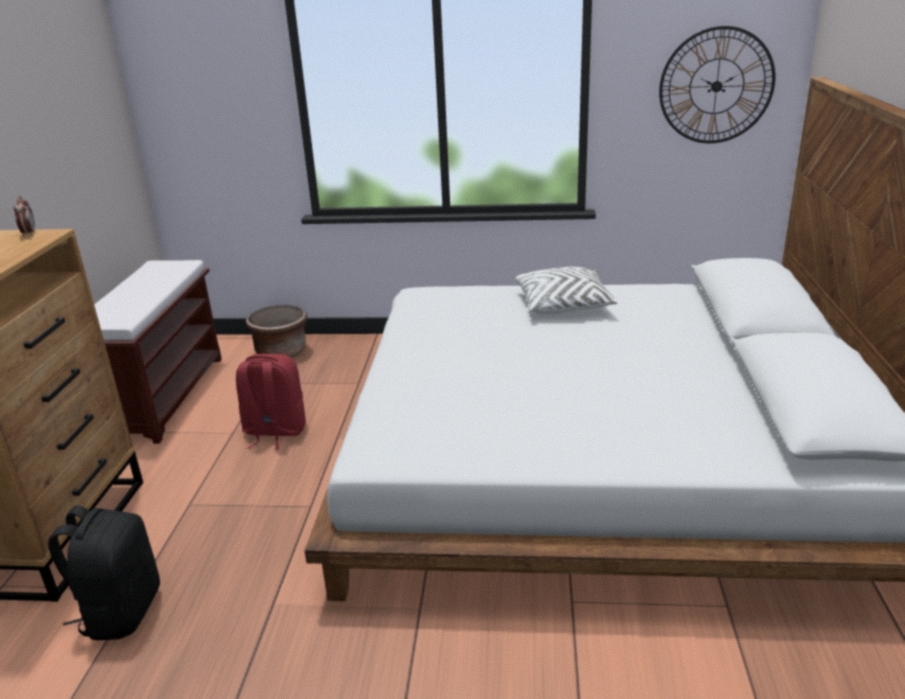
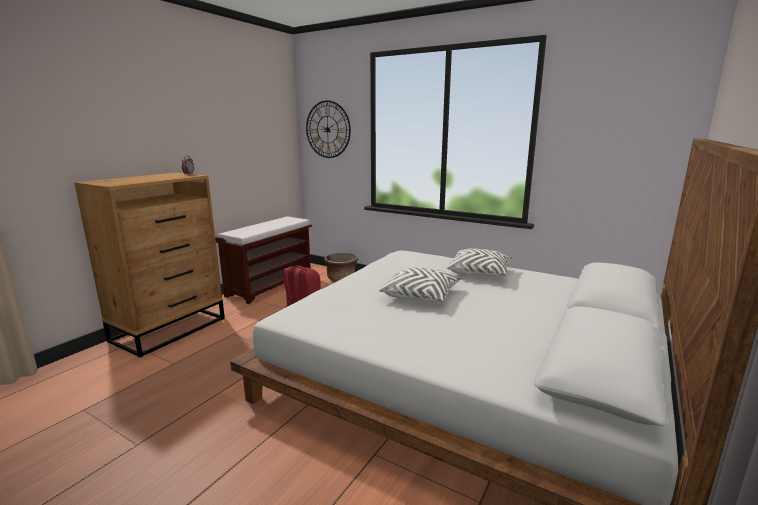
camera: 25 degrees right, 10 degrees down
black backpack [48,506,160,640] -> none
wall clock [659,26,775,143] -> wall clock moved to [306,100,351,158]
none -> white pillow [379,267,462,302]

